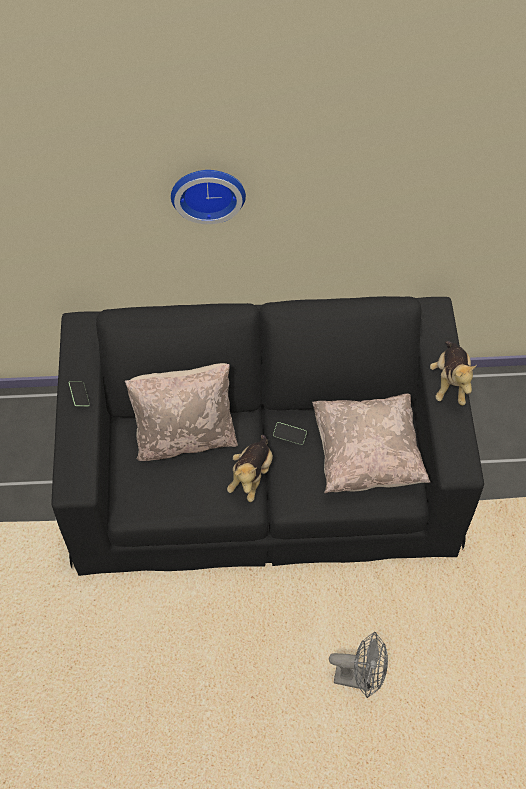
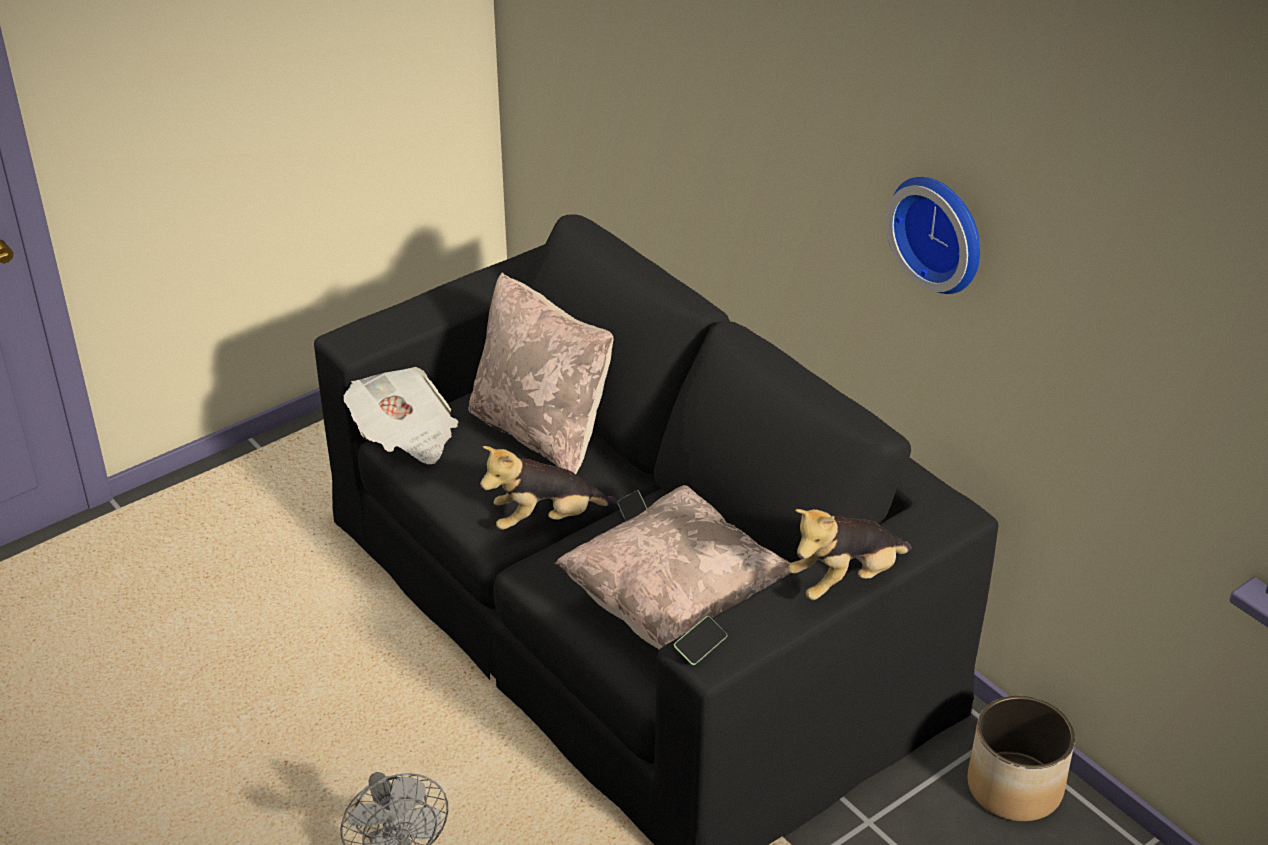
camera: 55 degrees right, 20 degrees down
phone [69,381,90,406] -> phone moved to [674,616,727,665]
wall clock [171,170,246,224] -> wall clock moved to [886,177,980,294]
none -> newspaper [344,367,458,464]
none -> planter [968,696,1075,821]

